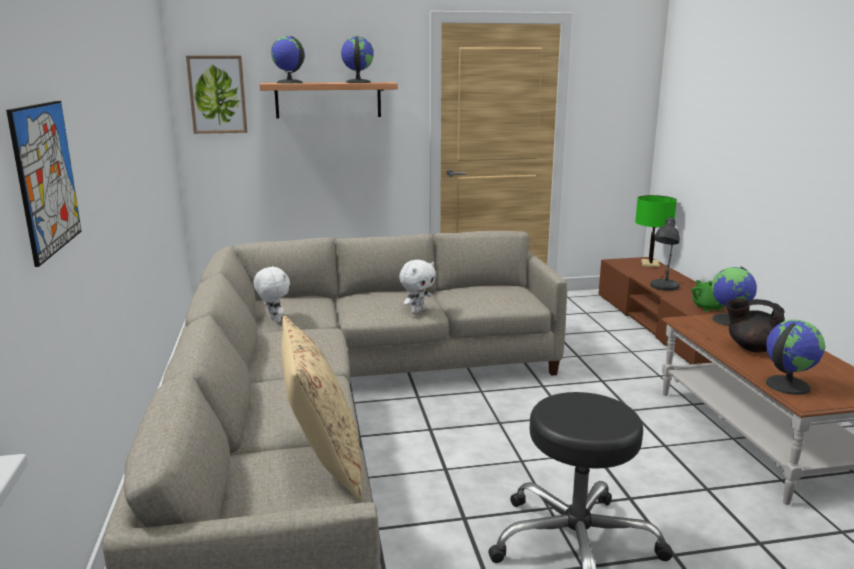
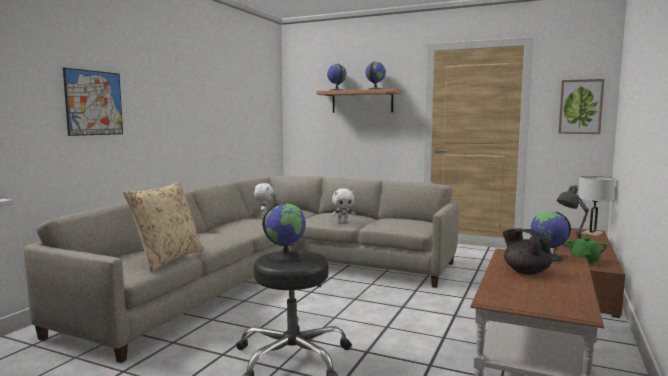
camera: 35 degrees right, 10 degrees down
picture [186,56,247,134] -> picture moved to [558,79,604,134]
green table lamp [635,195,677,268] -> white table lamp [578,176,615,237]
globe [766,320,825,395] -> globe moved to [262,204,306,262]

